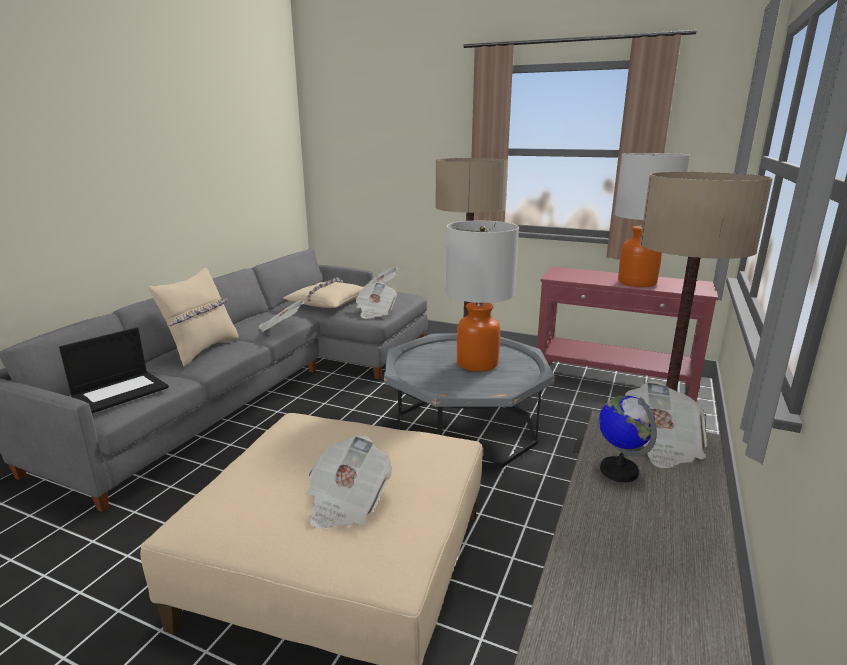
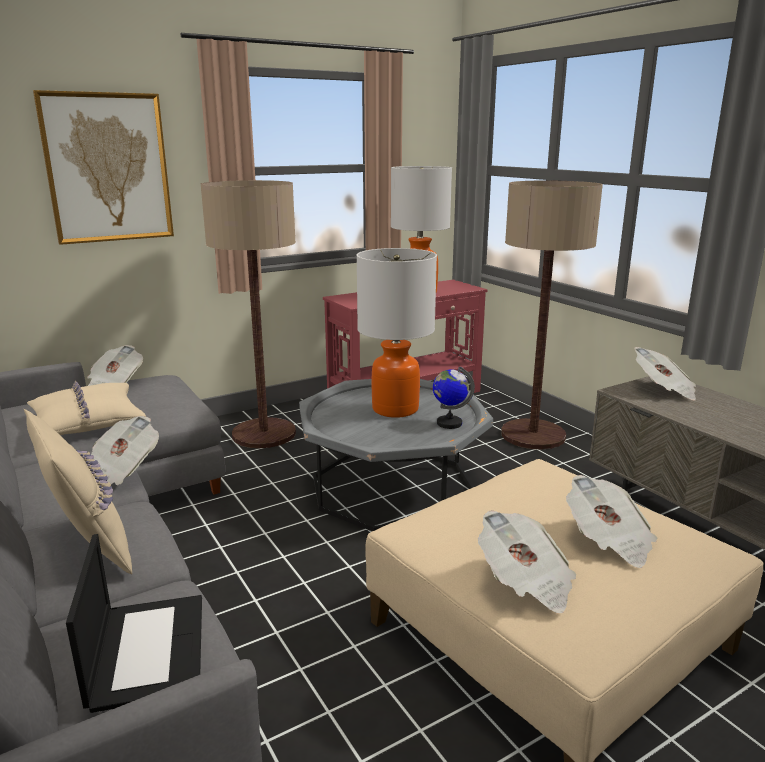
camera: 55 degrees left, 0 degrees up
newspaper [355,282,397,319] -> newspaper moved to [478,510,577,613]
globe [599,395,657,482] -> globe moved to [433,367,475,429]
none -> picture [33,90,174,245]

